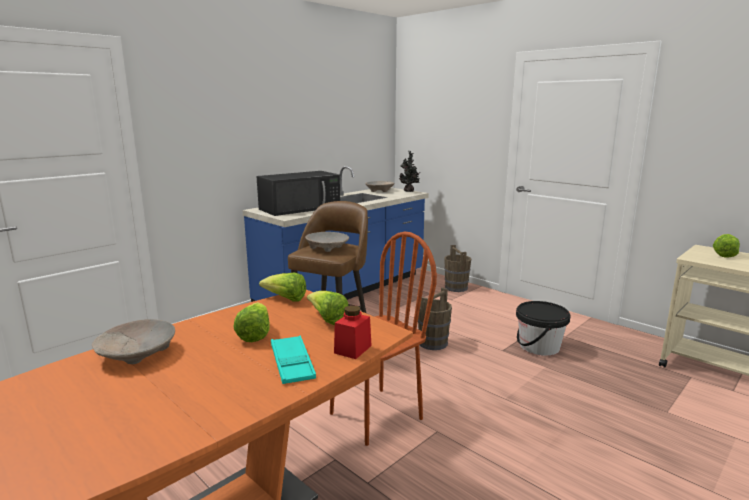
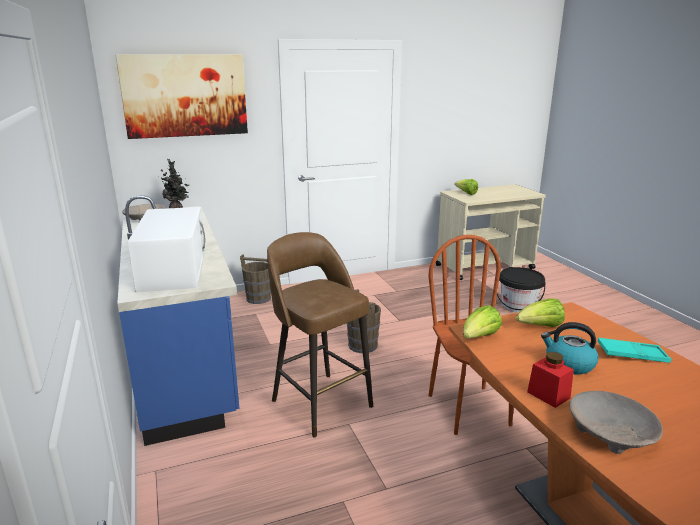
camera: 65 degrees left, 5 degrees up
lettuce [234,302,270,342] -> kettle [541,322,599,374]
black microwave [256,171,340,216] -> white microwave [127,207,205,293]
beige bowl [305,232,349,252] -> none
red jar [334,305,372,359] -> red jar moved to [527,352,574,408]
black bucket [516,301,570,356] -> black bucket moved to [497,267,546,313]
none -> picture [115,55,248,139]

